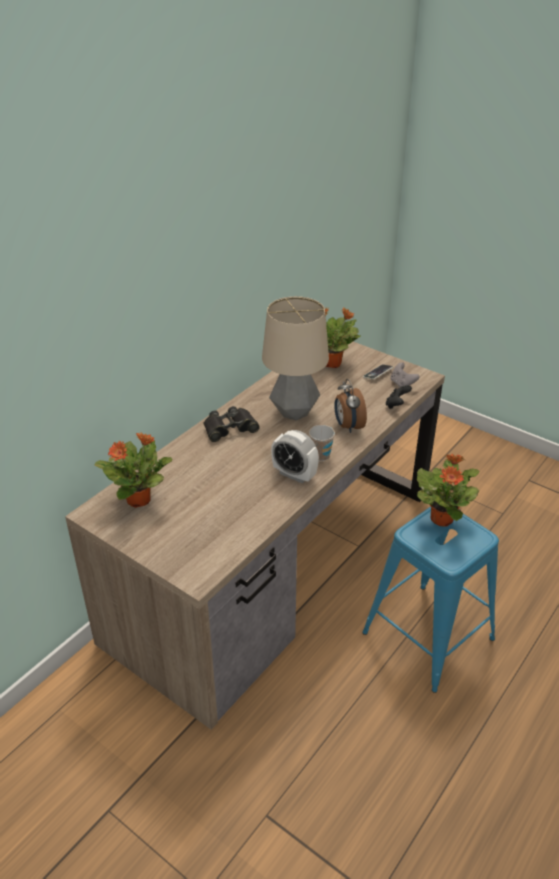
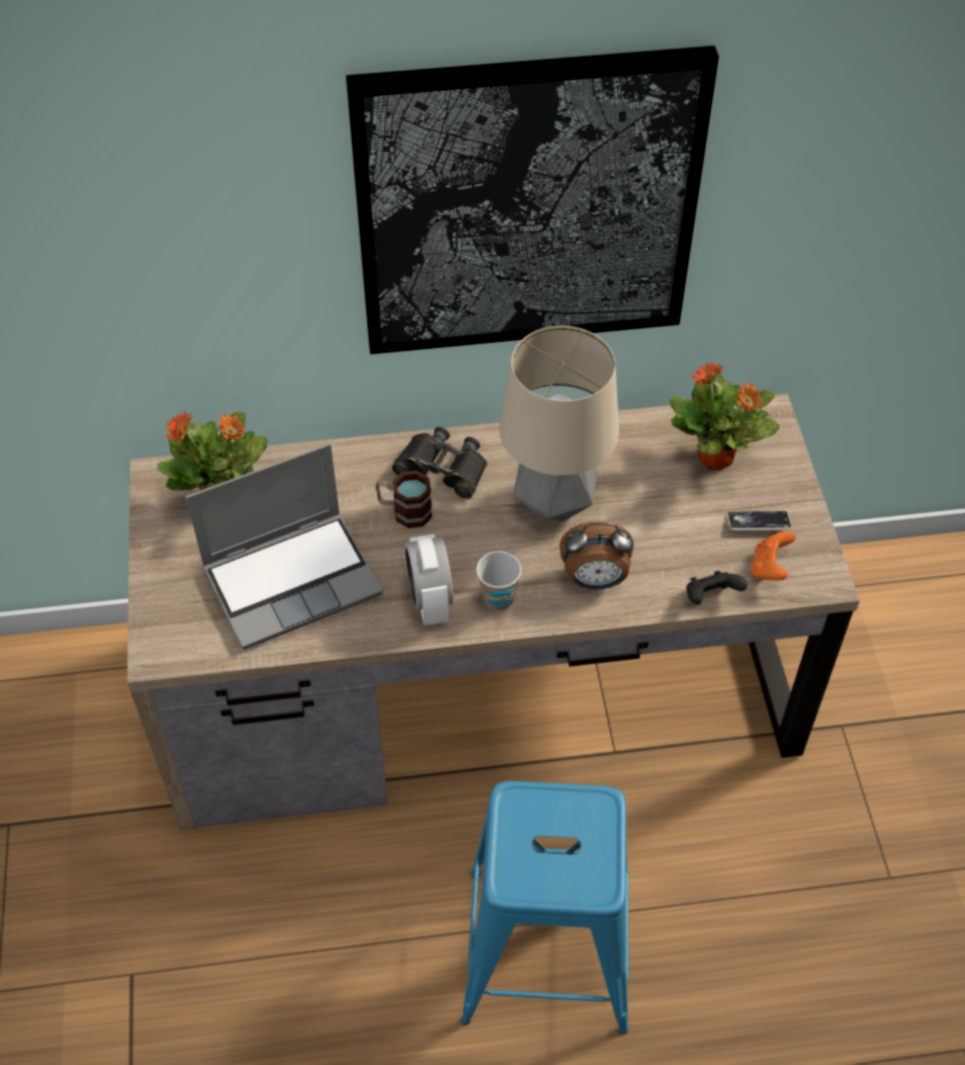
camera: 45 degrees right, 15 degrees up
alarm clock [334,379,367,433] -> alarm clock turned 120 degrees counterclockwise [560,521,634,590]
grey game controller [390,362,419,387] -> orange game controller [750,531,796,581]
potted plant [417,454,479,526] -> none
none -> laptop [186,444,383,650]
none -> picture [346,46,719,354]
none -> mug [376,471,432,528]

